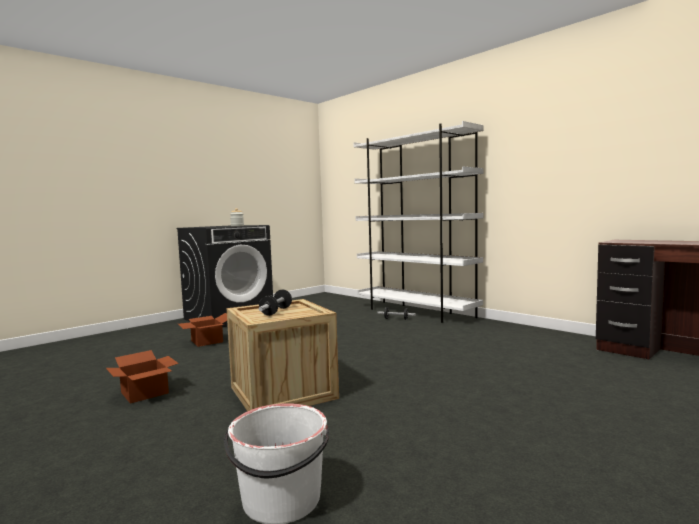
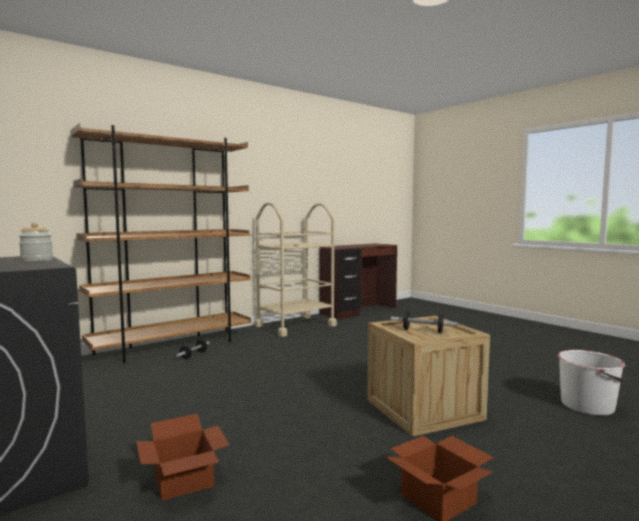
camera: 85 degrees left, 0 degrees up
white bookcase [353,121,484,323] -> brown bookcase [70,124,251,363]
none -> beige cart [255,202,337,337]

